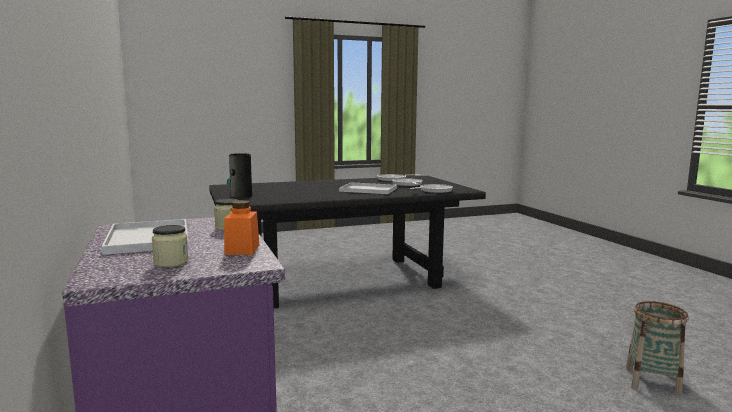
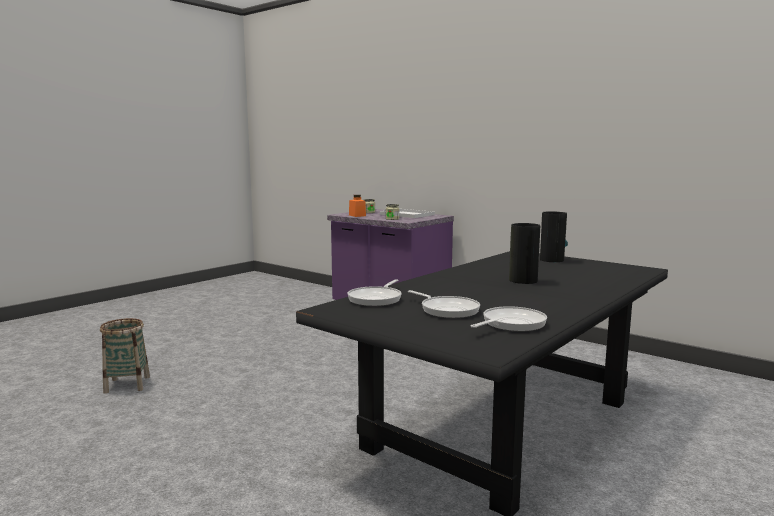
camera: 150 degrees right, 0 degrees up
white tray [339,182,397,194] -> none
none -> vase [509,223,540,284]

